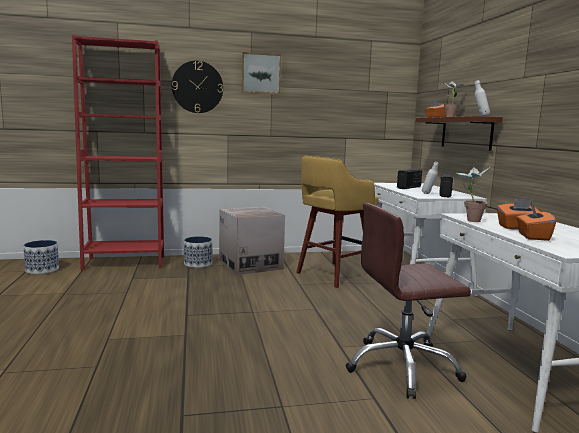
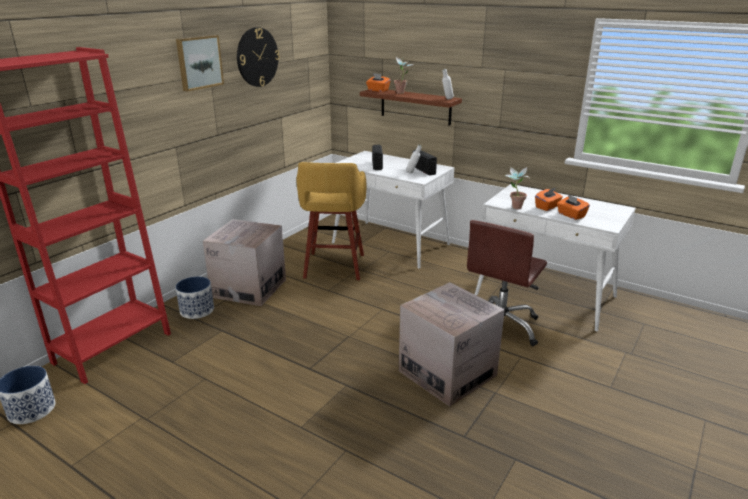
camera: 45 degrees left, 15 degrees up
wall clock [172,61,223,113] -> wall clock moved to [237,27,280,87]
none -> cardboard box [399,282,505,406]

